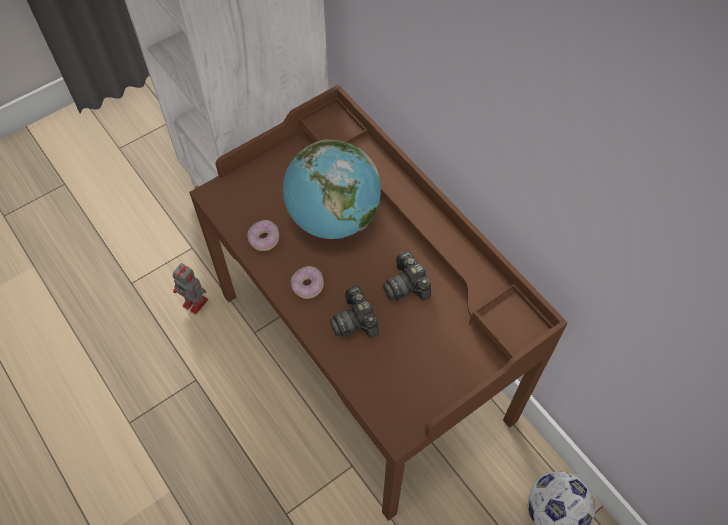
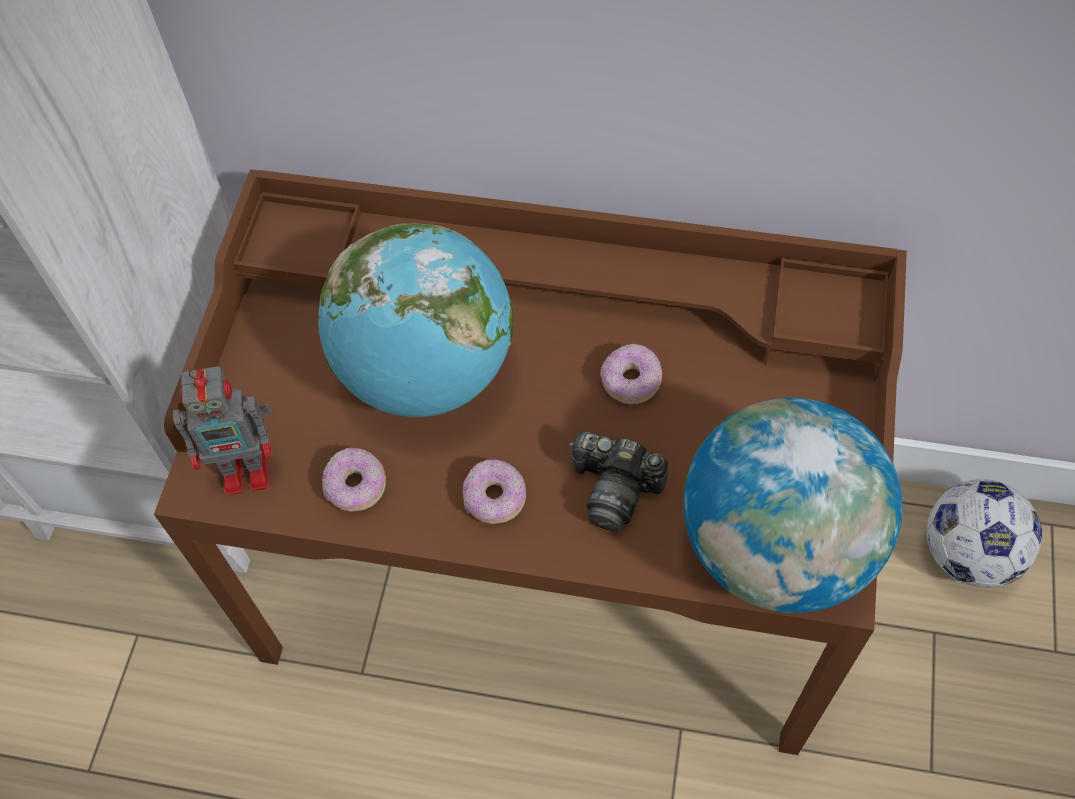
camera: 40 degrees left, 0 degrees up
toy robot [173,263,208,315] -> toy robot moved to [173,366,272,496]
camera [383,251,431,301] -> donut [600,344,662,405]
none -> globe [683,398,902,613]

